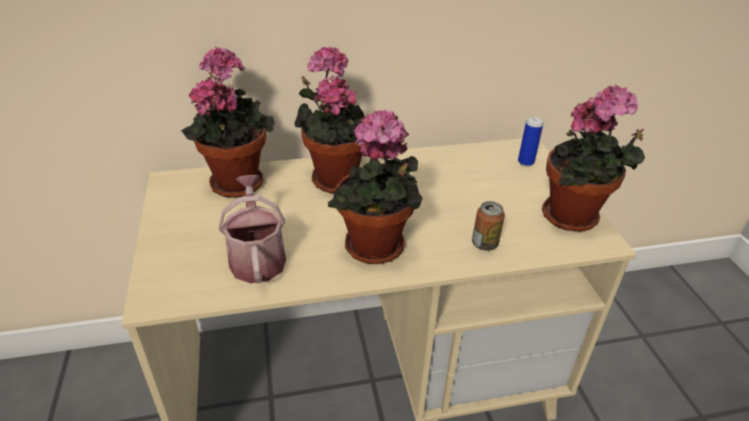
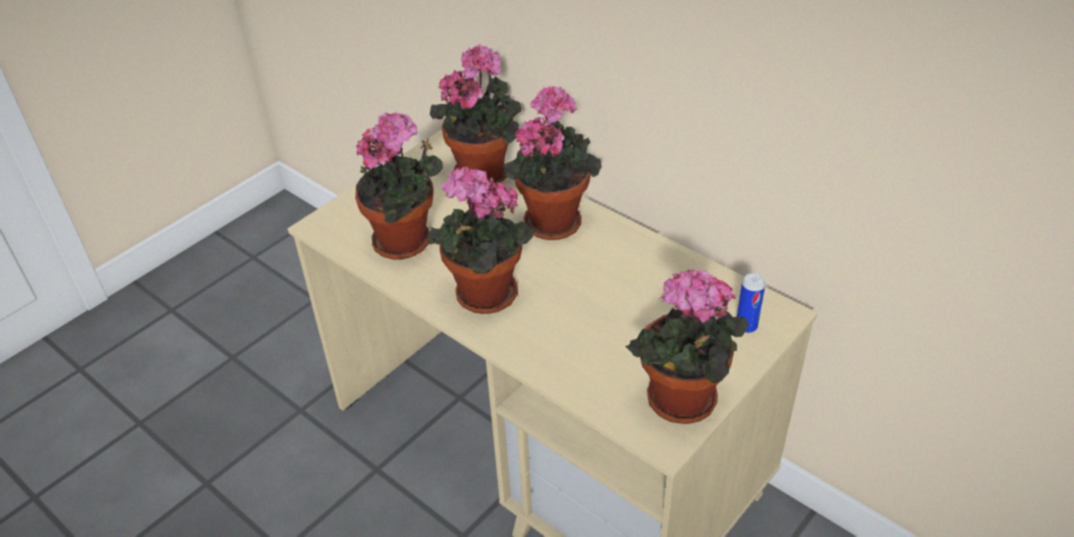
camera: 55 degrees right, 5 degrees up
watering can [219,175,286,283] -> potted plant [355,112,443,260]
can [472,201,505,251] -> none

